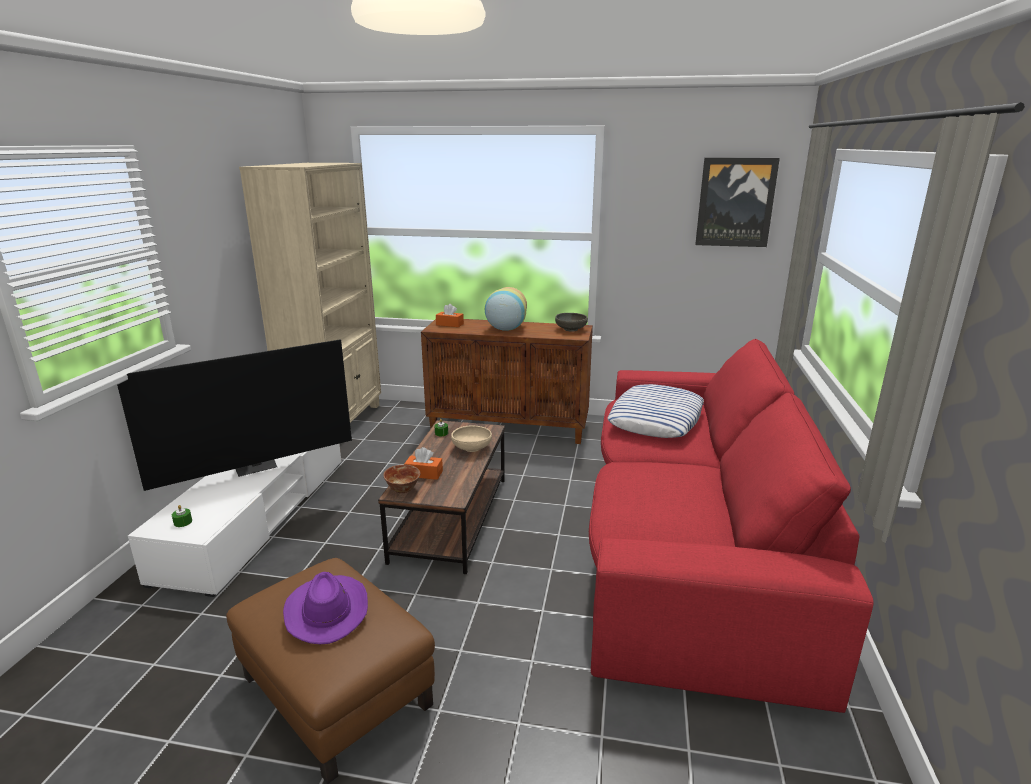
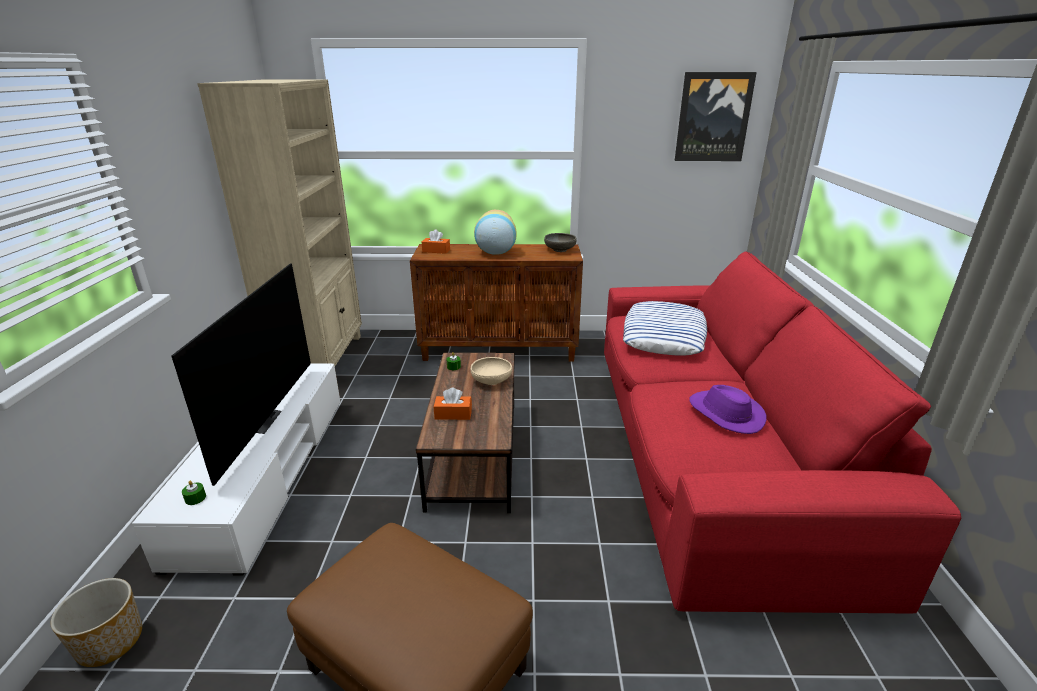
camera: 10 degrees left, 5 degrees up
television [117,339,352,491] -> television turned 45 degrees counterclockwise [172,263,311,486]
purple hat [283,572,368,644] -> purple hat moved to [689,385,767,434]
bowl [383,465,420,493] -> none
none -> planter [50,578,142,667]

